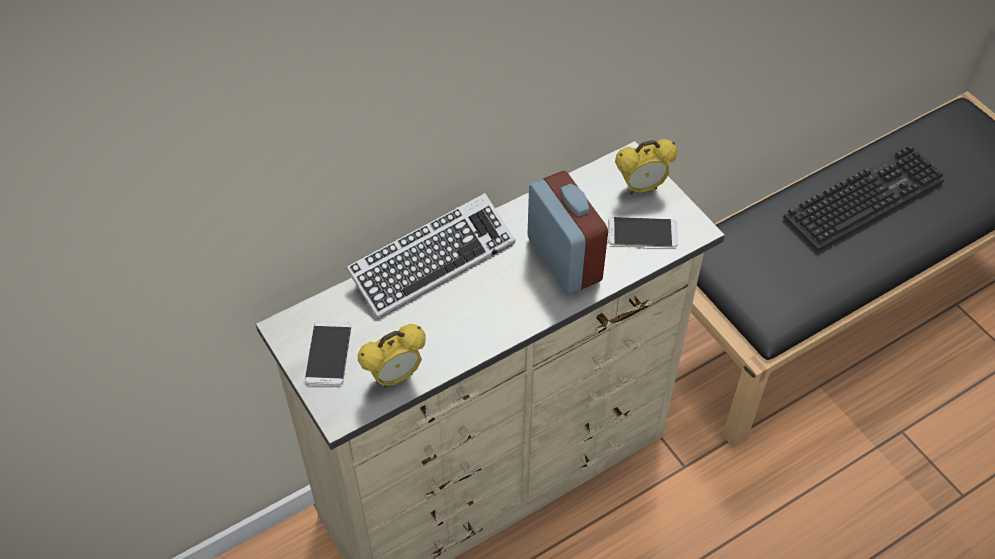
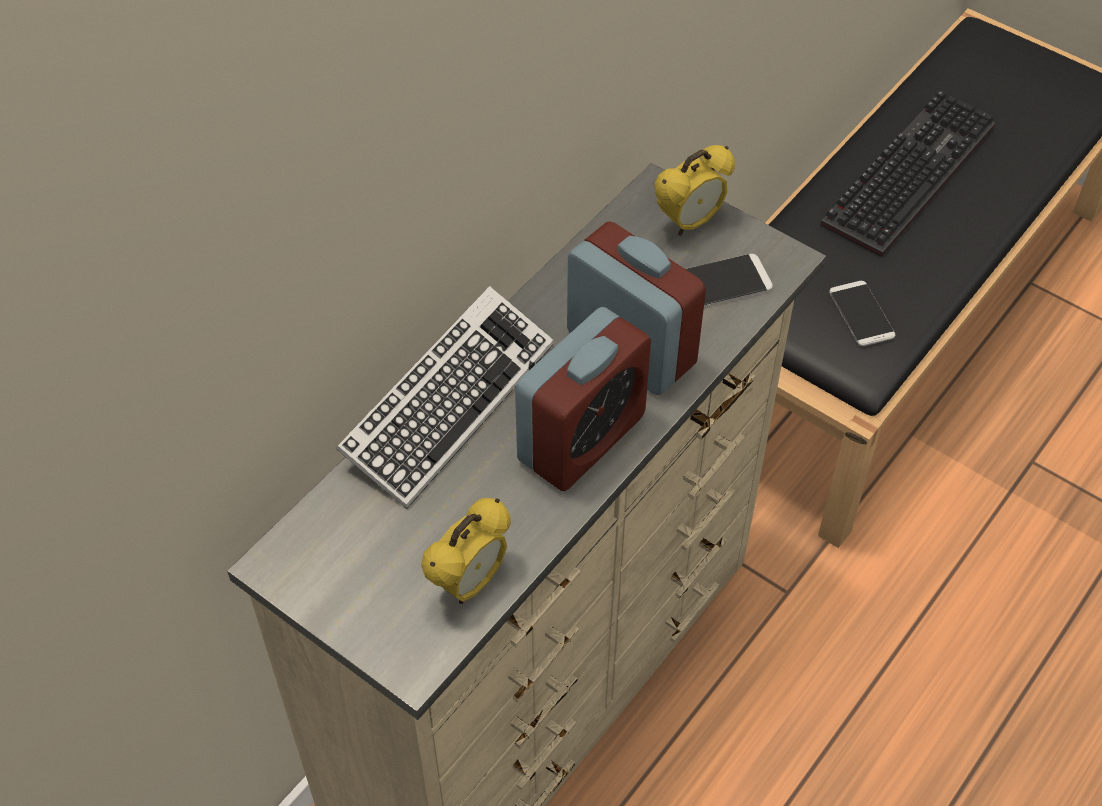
camera: 20 degrees left, 0 degrees up
phone [305,321,351,385] -> phone moved to [829,281,895,346]
none -> alarm clock [515,307,651,491]

